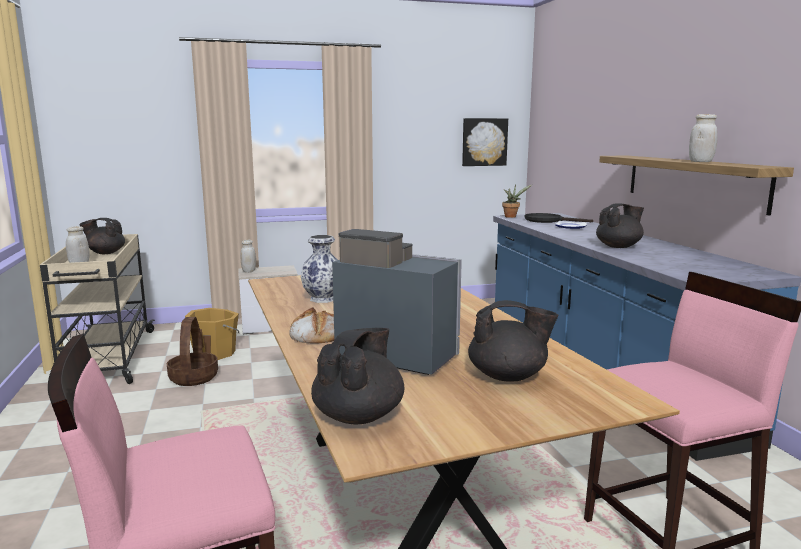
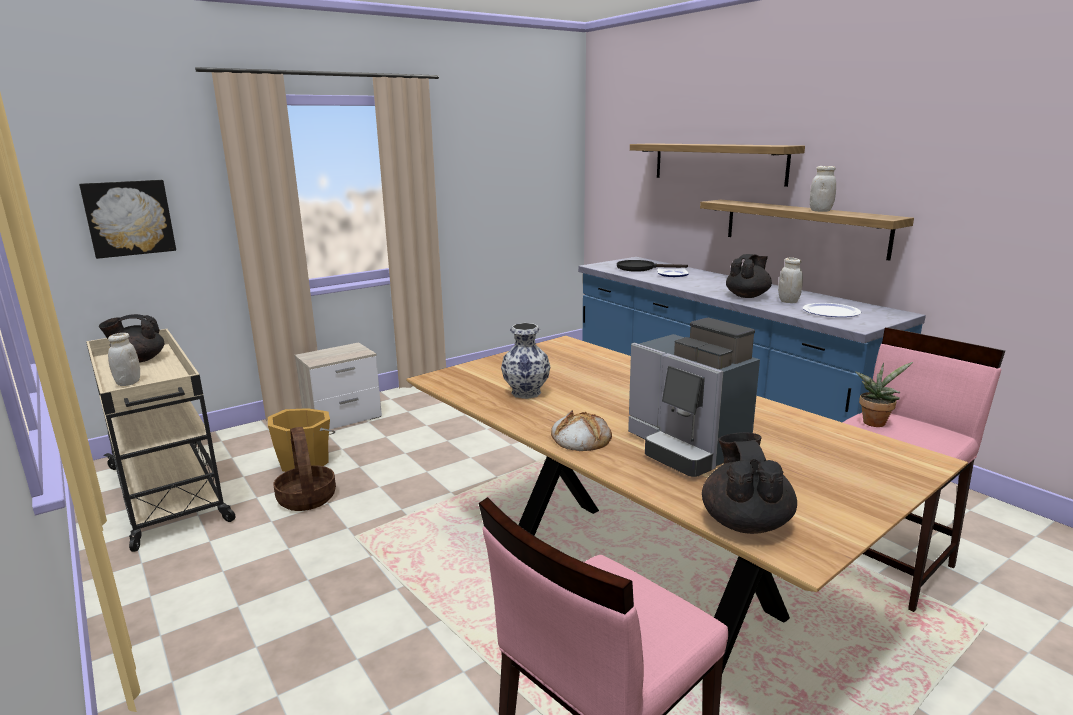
camera: 20 degrees left, 5 degrees up
white jar [241,240,256,273] -> white jar moved to [778,257,803,303]
coffee machine [332,229,462,375] -> coffee machine turned 135 degrees counterclockwise [628,318,760,477]
picture [462,118,508,166] -> picture moved to [79,180,176,259]
black teapot [468,300,558,381] -> none
potted plant [502,184,532,218] -> potted plant moved to [855,362,913,427]
none -> shelf [630,143,805,187]
none -> plate [803,303,861,317]

